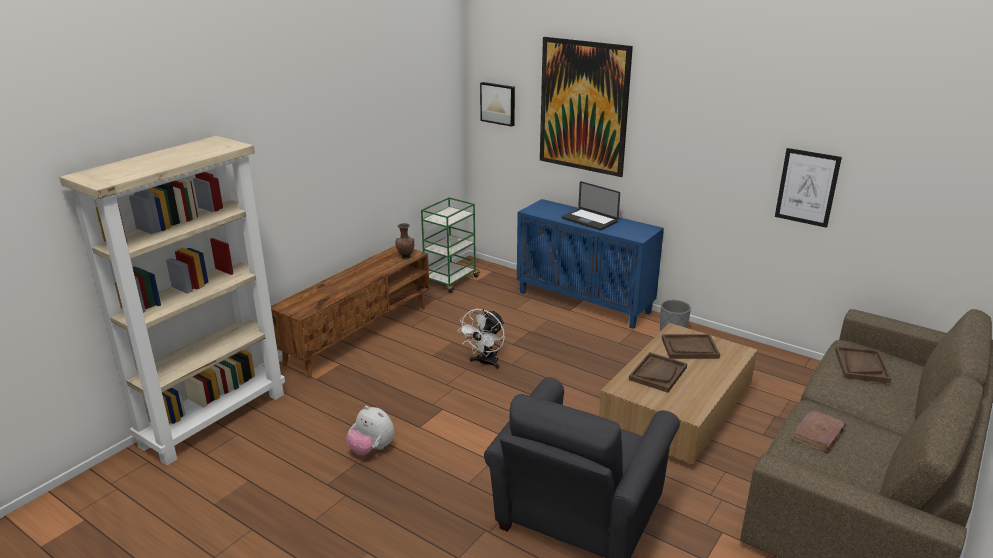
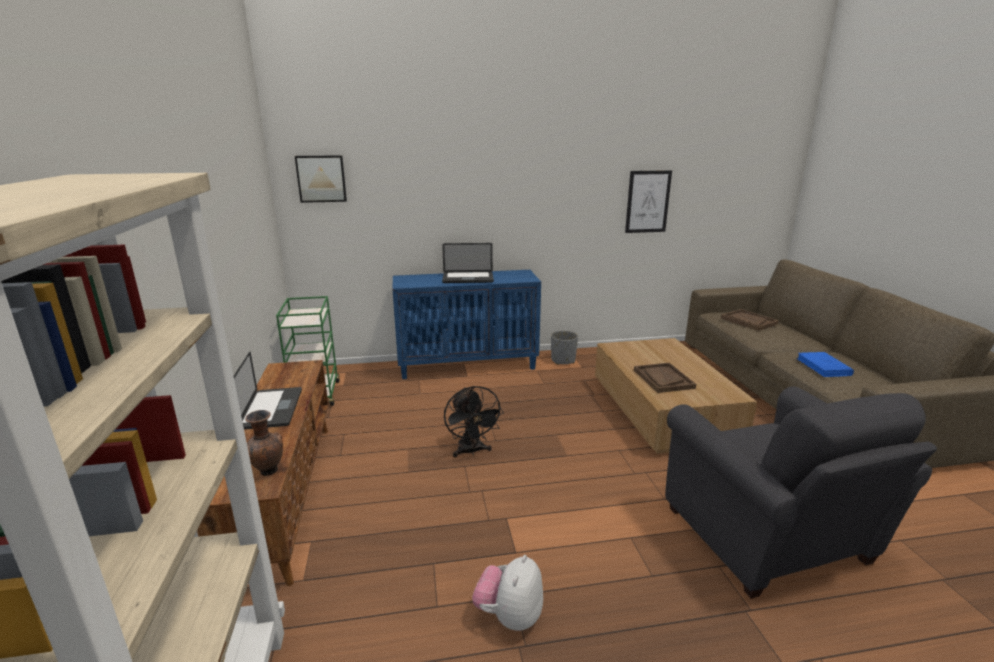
camera: 45 degrees left, 5 degrees down
plush toy [346,406,395,455] -> plush toy turned 120 degrees clockwise [472,555,543,631]
brown vase [395,223,414,259] -> brown vase moved to [245,410,283,476]
white fan [457,309,505,369] -> black fan [444,386,504,457]
picture [540,37,633,177] -> none
brown tray [662,334,720,359] -> none
brown book [791,409,846,453] -> blue book [797,352,854,377]
none -> laptop [234,352,302,430]

